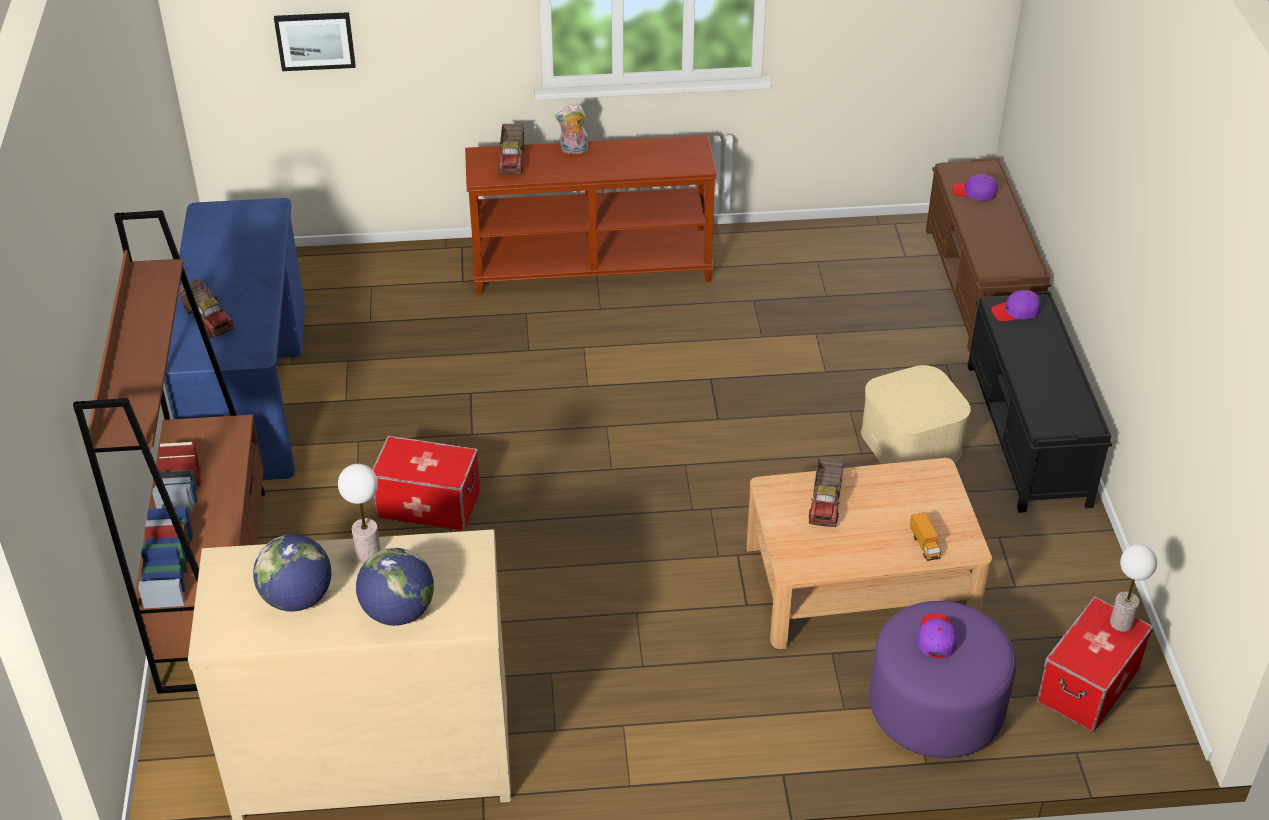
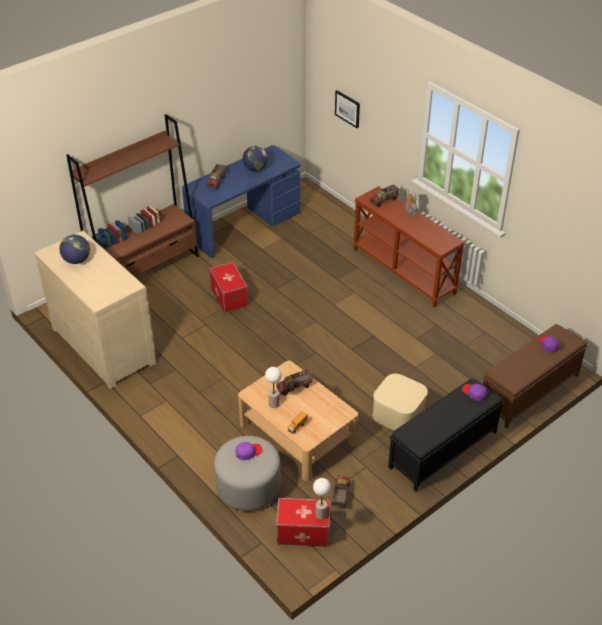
camera: 55 degrees right, 0 degrees up
table lamp [338,464,381,563] -> table lamp moved to [265,367,282,408]
globe [356,548,434,626] -> globe moved to [243,146,268,171]
purple ottoman [869,601,1016,758] -> grey ottoman [214,436,281,511]
none -> toy truck [332,475,350,507]

